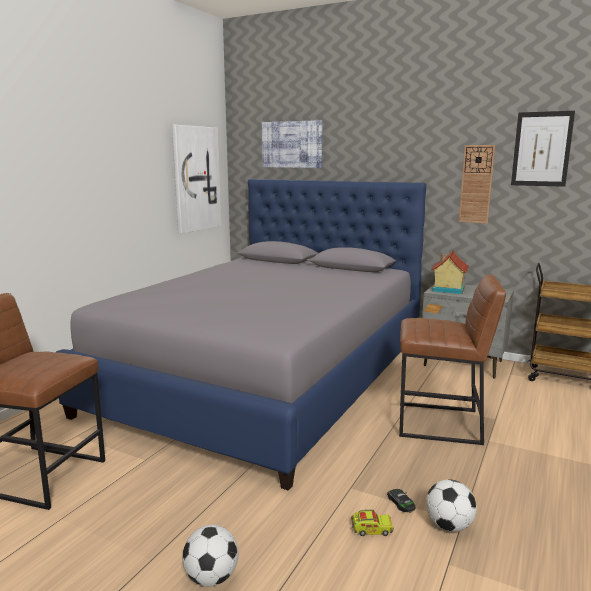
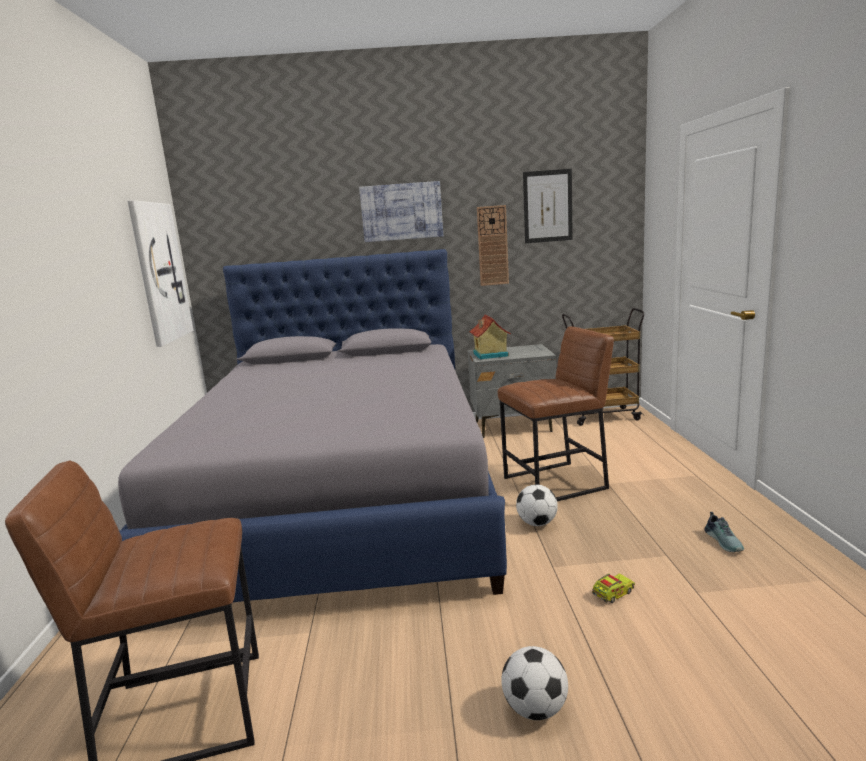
camera: 30 degrees left, 0 degrees up
picture [262,120,322,168] -> picture moved to [359,181,443,242]
toy car [387,489,415,513] -> none
football [426,479,477,532] -> football moved to [516,484,558,526]
none -> shoe [704,512,744,552]

